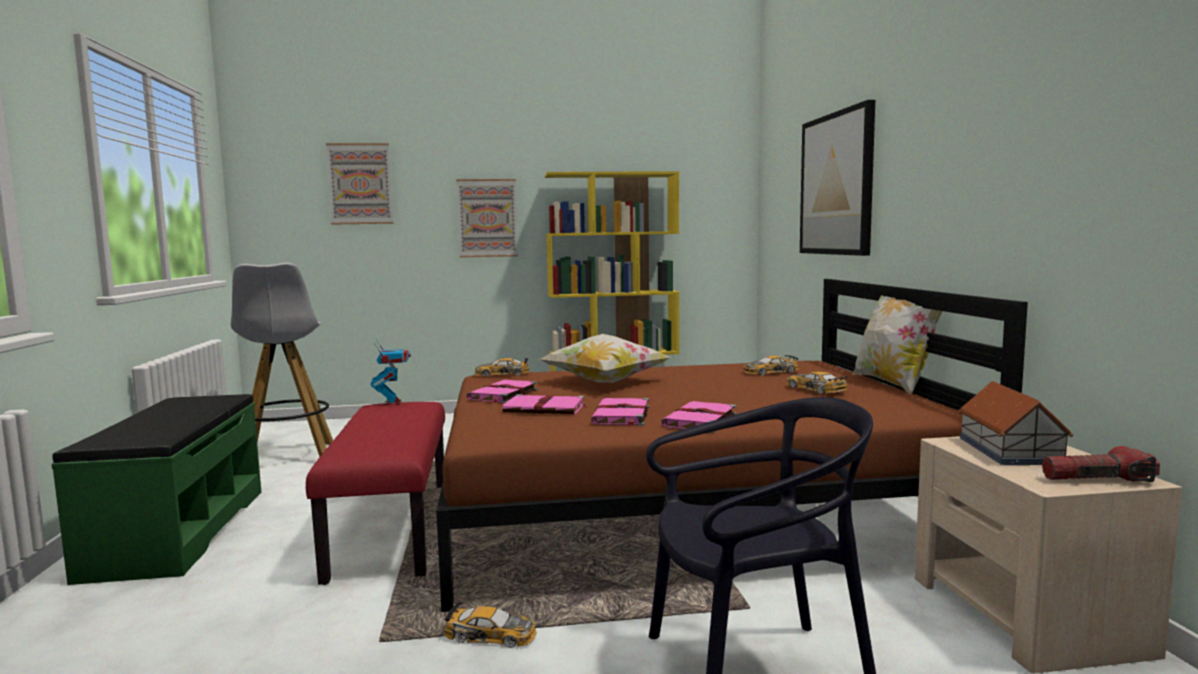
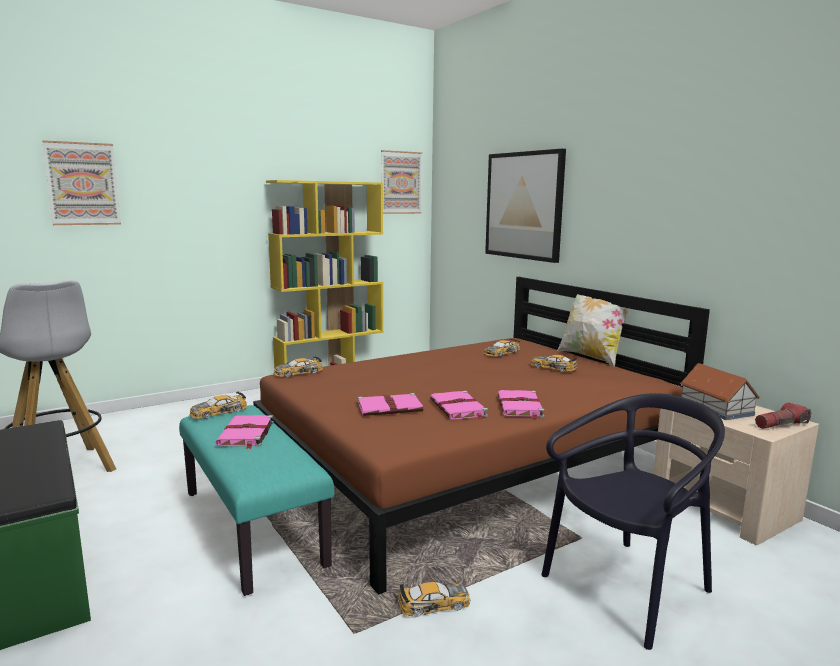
camera: 25 degrees left, 5 degrees up
red bench [306,402,445,585] -> turquoise bench [179,405,334,596]
toy robot [371,340,411,405] -> toy car [189,392,247,419]
picture [456,179,518,258] -> picture moved to [381,150,422,214]
pink book [466,380,538,404] -> pink book moved to [215,415,274,449]
pillow [540,334,671,383] -> none

